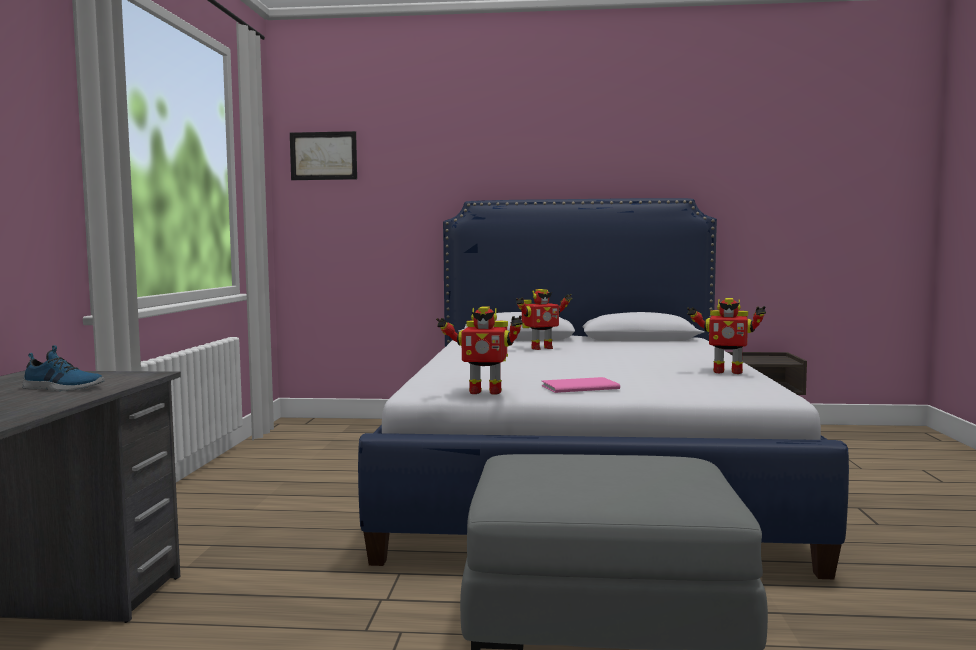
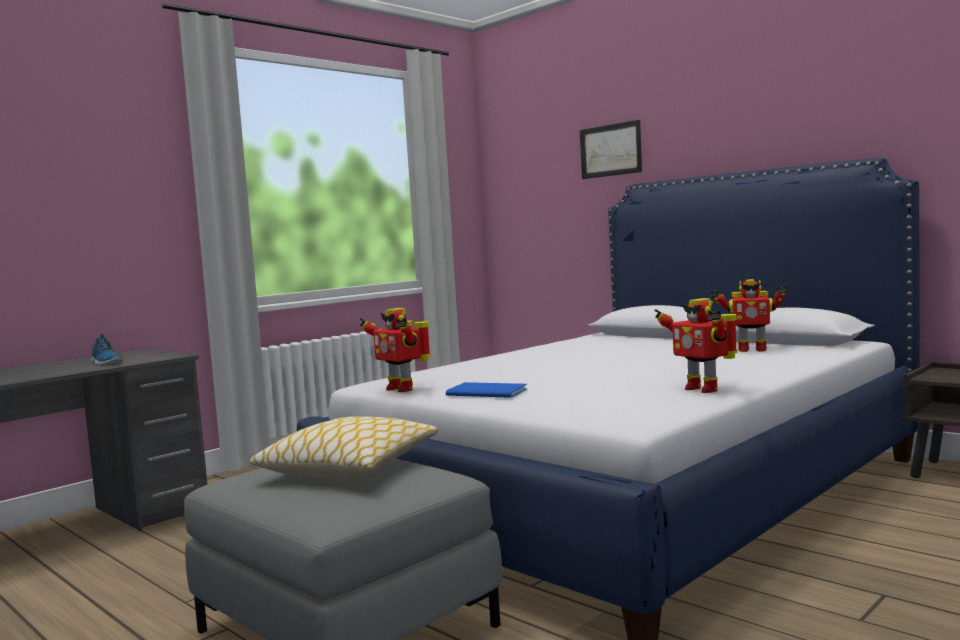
camera: 40 degrees right, 0 degrees up
picture [290,131,357,180] -> picture moved to [580,120,642,179]
toy robot [516,289,572,350] -> toy robot moved to [710,279,787,352]
pink book [541,377,620,393] -> blue book [446,382,527,398]
none -> pillow [249,416,438,478]

